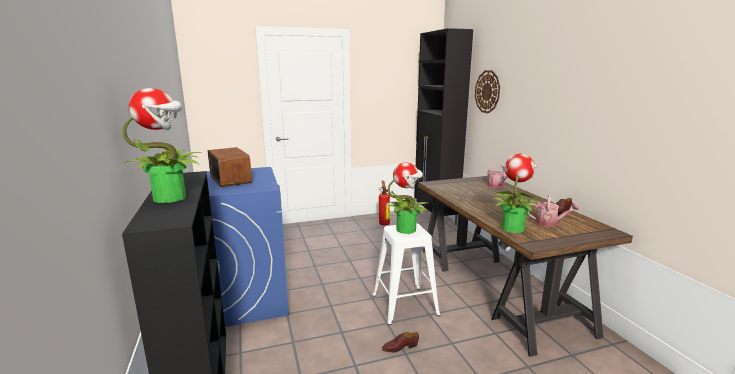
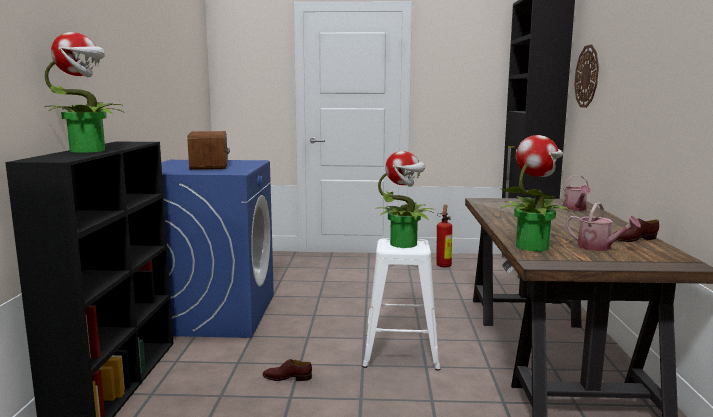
camera: 20 degrees right, 5 degrees down
brown shoe [382,332,419,353] -> brown shoe moved to [263,359,312,381]

